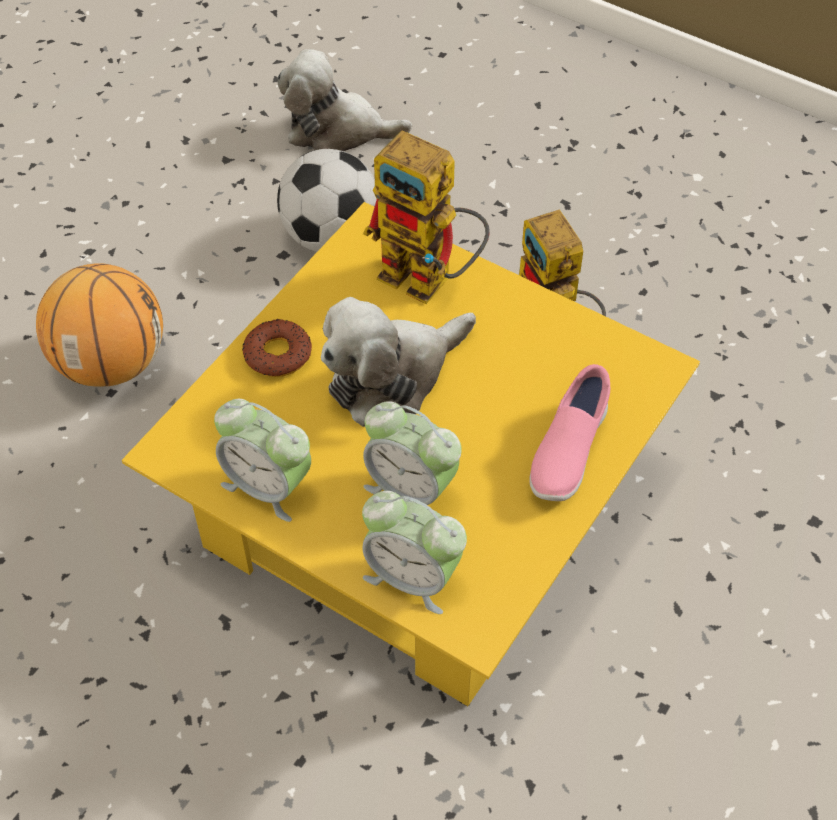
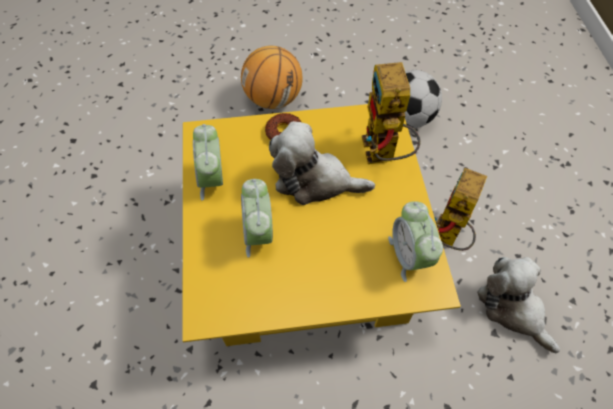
camera: 50 degrees right, 5 degrees up
plush toy [278,49,412,151] -> plush toy moved to [477,257,560,353]
alarm clock [362,491,467,614] -> alarm clock moved to [388,201,443,282]
pink shoe [529,364,610,501] -> none

